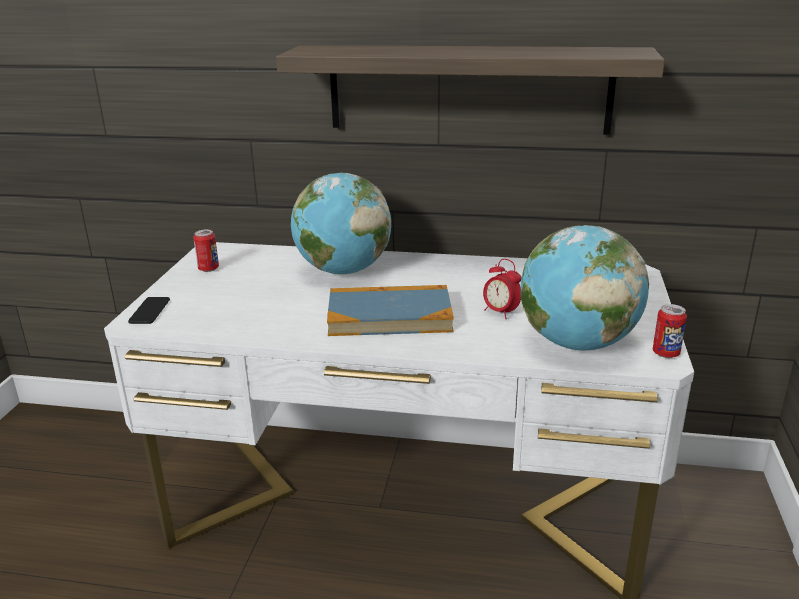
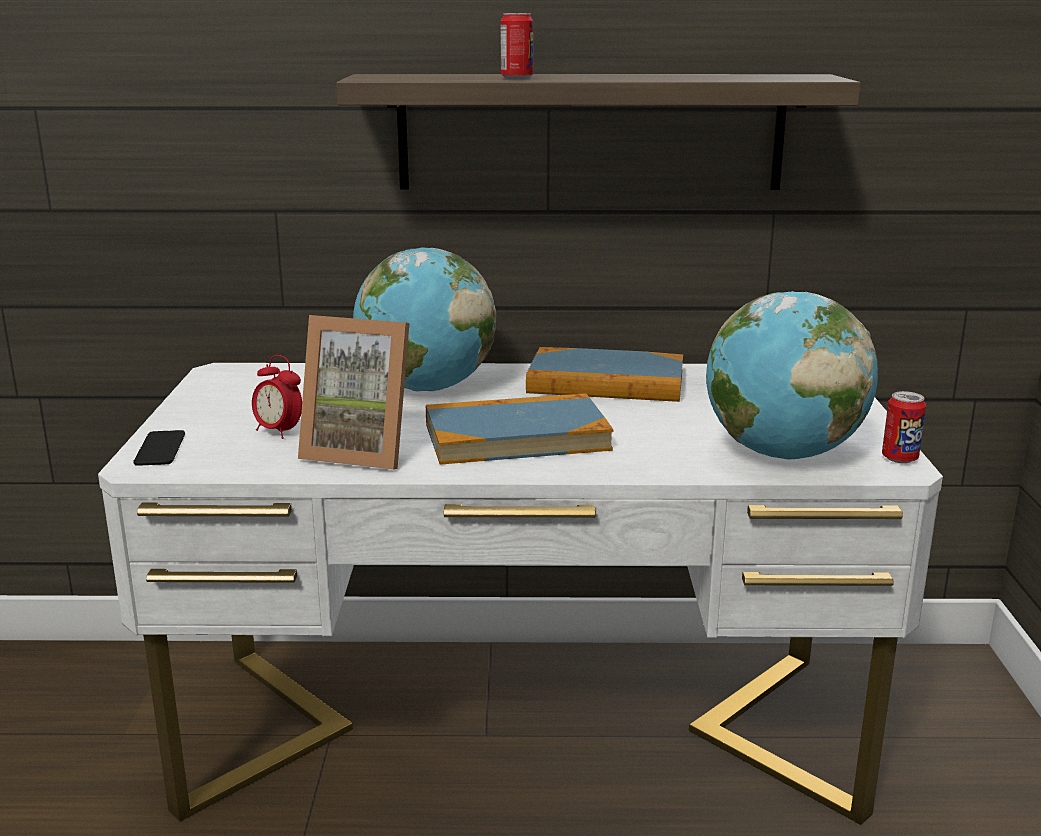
camera: 10 degrees left, 5 degrees down
can [193,230,219,272] -> can moved to [500,13,533,79]
alarm clock [483,259,522,319] -> alarm clock moved to [252,355,302,439]
none -> picture frame [298,315,410,470]
none -> book [526,347,683,402]

